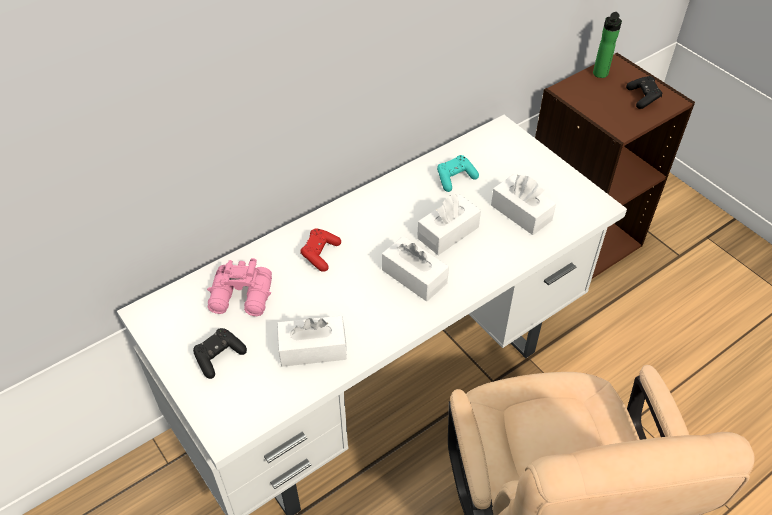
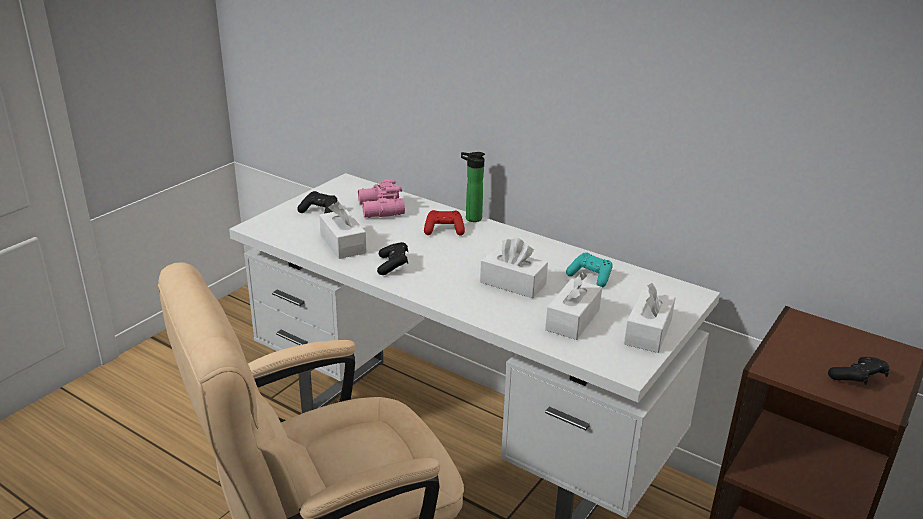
camera: 70 degrees right, 20 degrees down
white tissue box [382,236,449,301] -> white tissue box moved to [624,283,675,353]
bottle [593,12,622,78] -> bottle moved to [461,152,485,222]
none -> black game controller [377,242,408,275]

